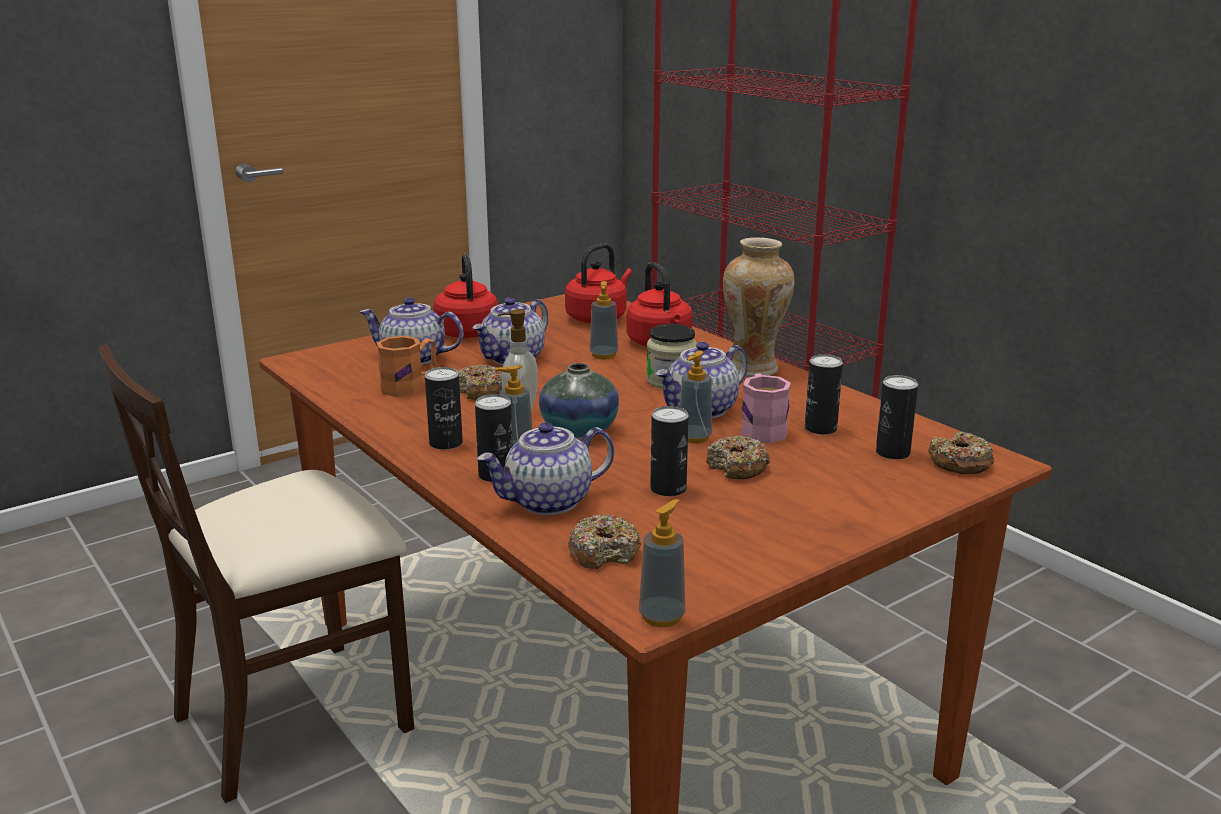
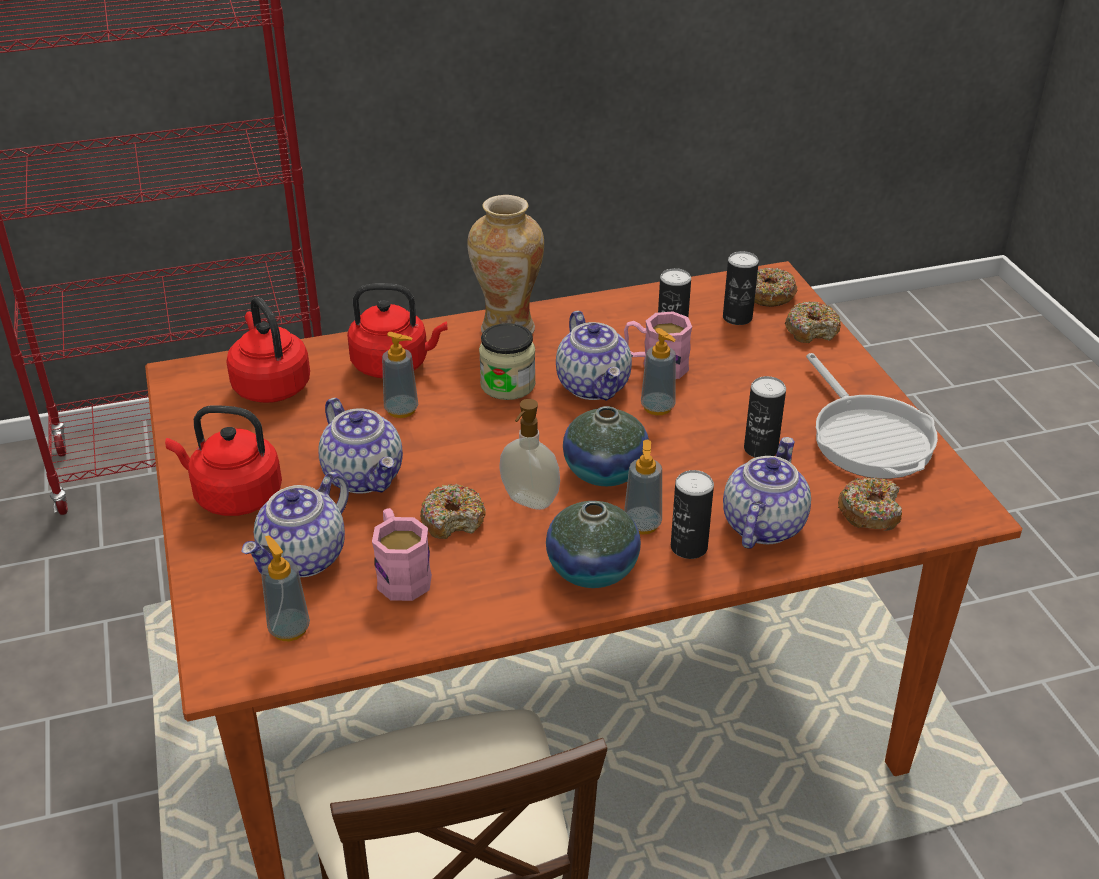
camera: 70 degrees left, 15 degrees up
orange mug [377,336,436,397] -> pink mug [372,508,432,601]
can [425,367,463,450] -> vase [546,501,641,588]
teapot [477,422,614,515] -> teapot turned 150 degrees counterclockwise [723,437,811,549]
soap dispenser [639,499,685,627] -> soap dispenser moved to [261,535,310,641]
donut [706,435,770,479] -> donut moved to [785,302,841,343]
none -> frying pan [806,353,938,479]

